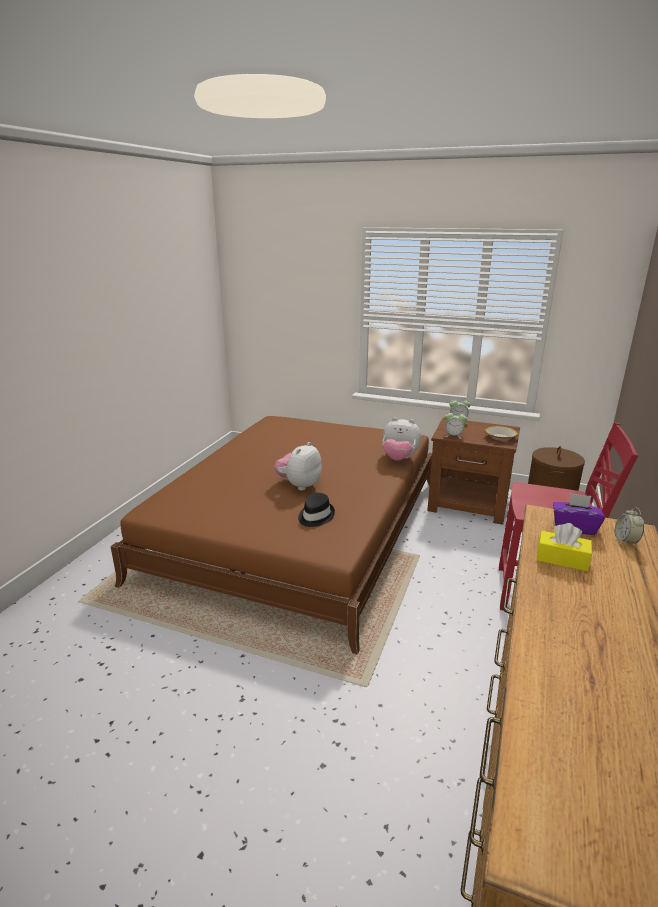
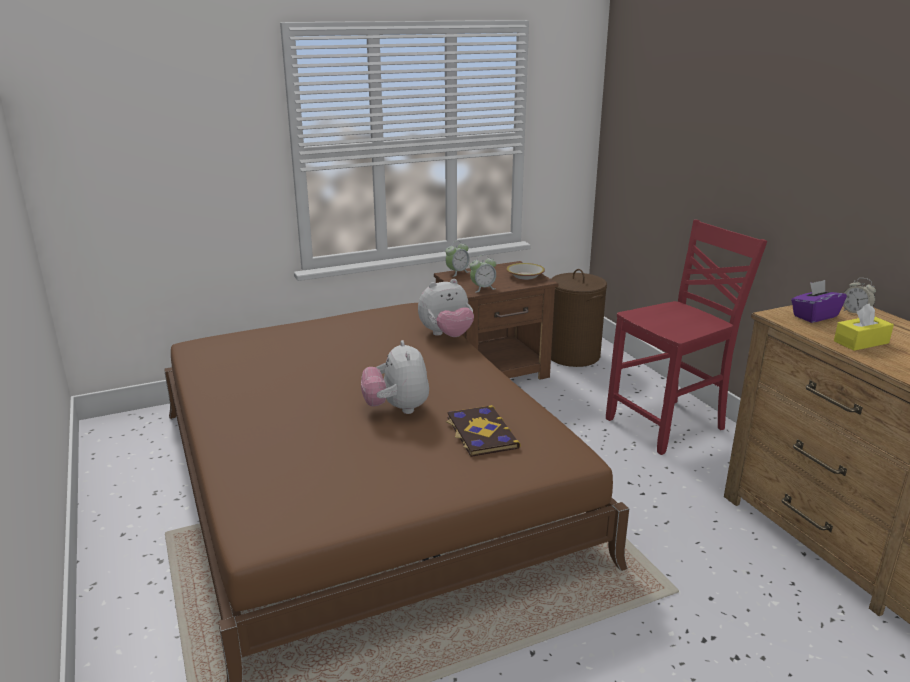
camera: 45 degrees left, 0 degrees up
black hat [298,493,335,527] -> book [446,405,521,457]

